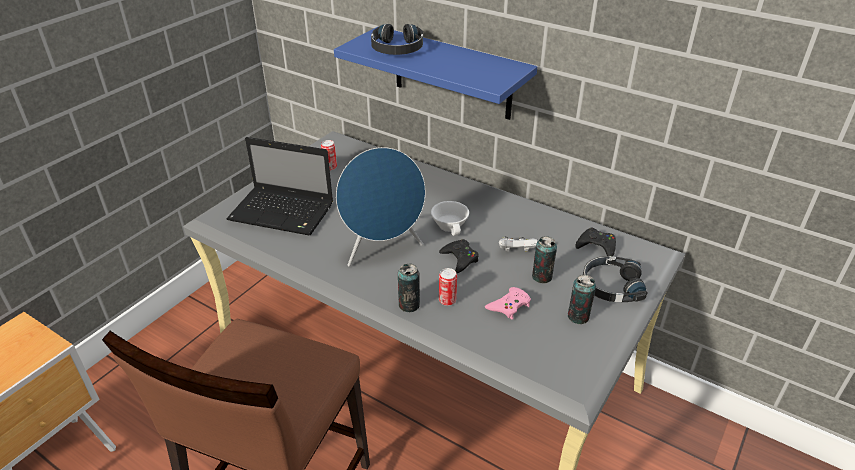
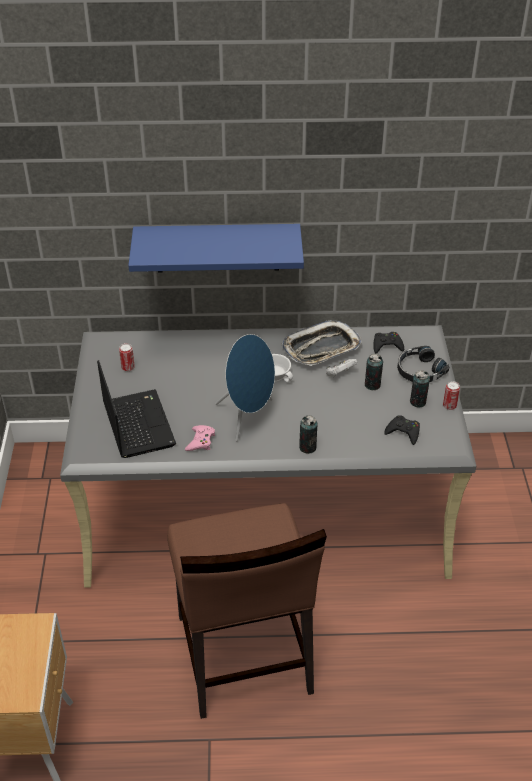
camera: 35 degrees left, 5 degrees up
laptop [226,137,333,235] -> laptop turned 90 degrees counterclockwise [97,360,176,458]
black headphones [371,24,423,55] -> none
black game controller [439,239,478,273] -> black game controller moved to [384,415,420,445]
can [439,268,457,306] -> can moved to [443,381,460,410]
pink game controller [485,287,531,319] -> pink game controller moved to [185,425,215,451]
none -> tray [281,320,362,366]

